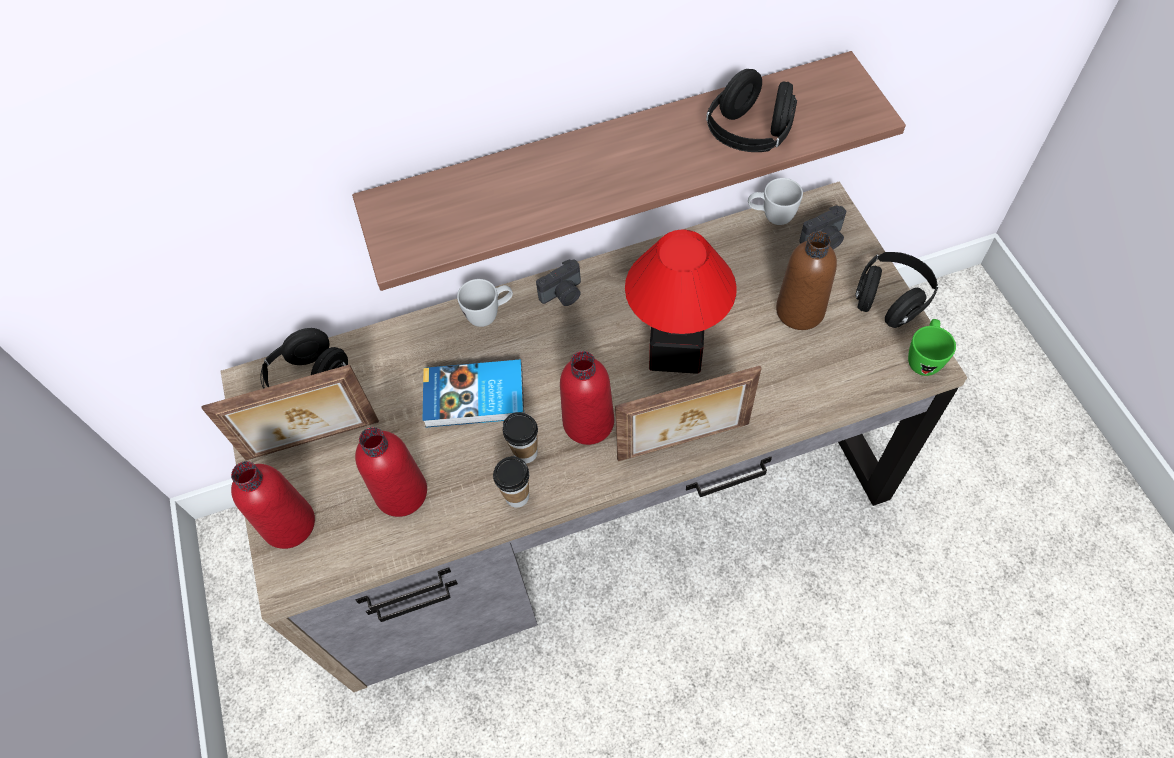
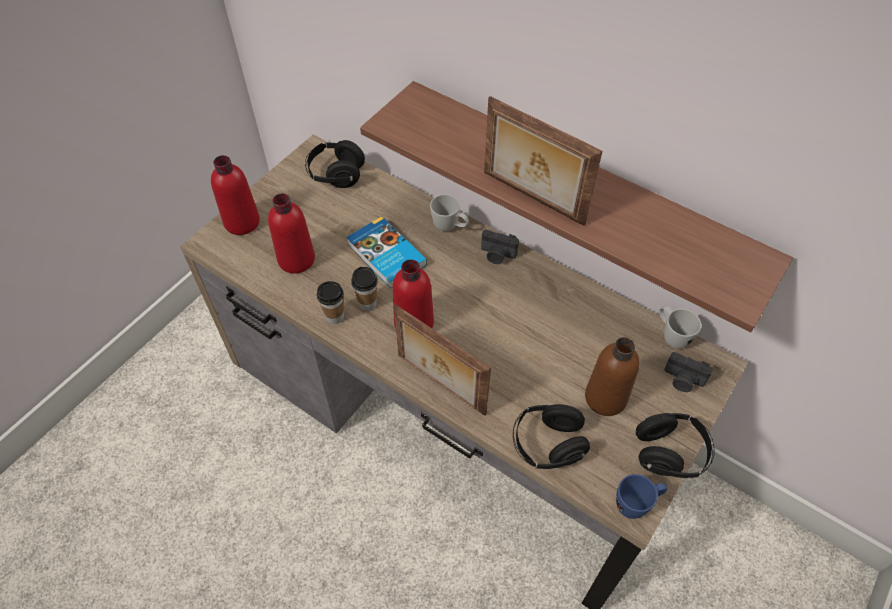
camera: 50 degrees right, 5 degrees down
picture frame [201,364,379,460] -> picture frame moved to [484,96,602,226]
table lamp [625,230,737,374] -> none
black headphones [706,69,797,152] -> black headphones moved to [513,404,590,469]
green mug [908,319,956,376] -> blue mug [616,474,667,519]

